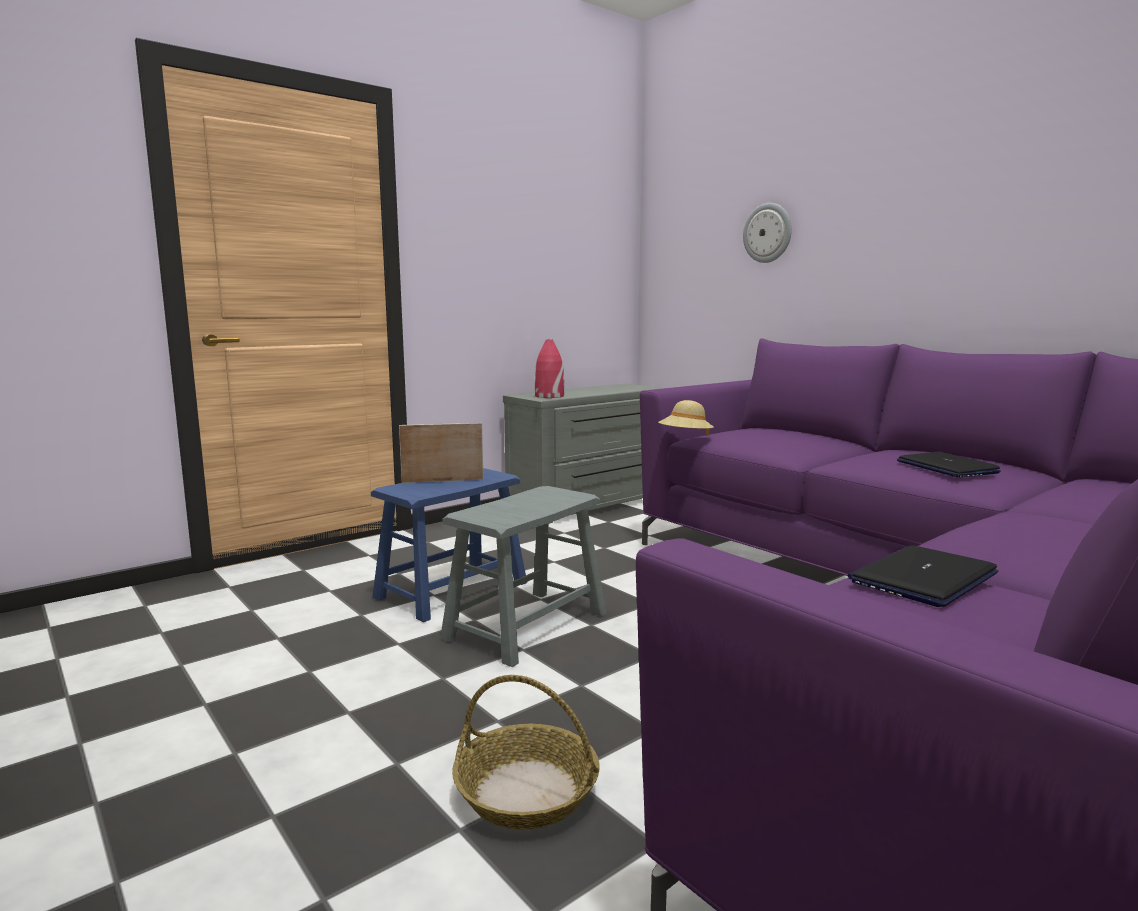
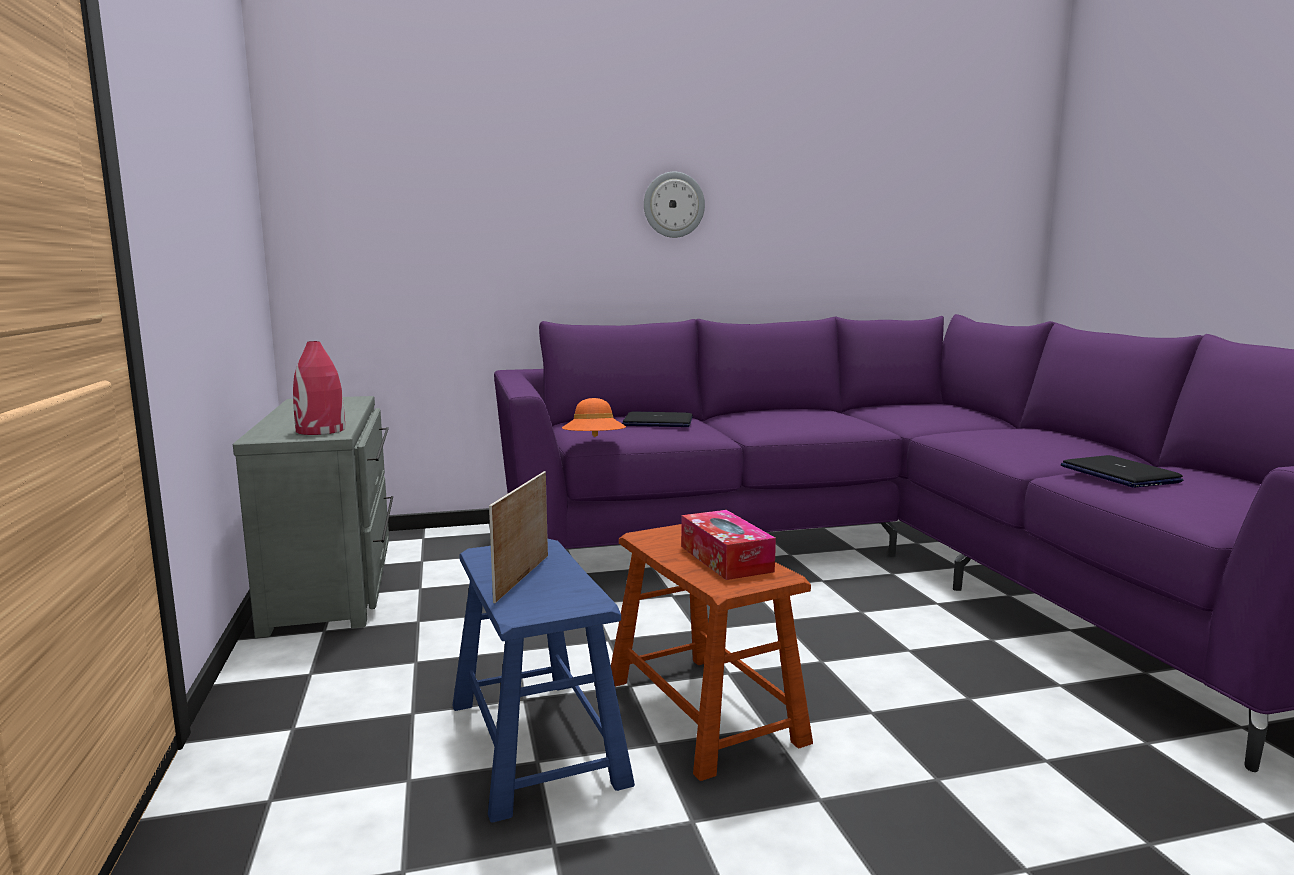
camera: 65 degrees left, 0 degrees up
grey stool [440,486,606,667] -> brown stool [611,524,813,781]
basket [452,675,600,830] -> none
beige hat [658,400,714,436] -> orange hat [562,398,626,437]
wall clock [743,203,792,263] -> wall clock moved to [644,172,705,238]
laptop [897,452,1001,478] -> laptop moved to [622,412,692,427]
none -> tissue box [681,510,776,580]

